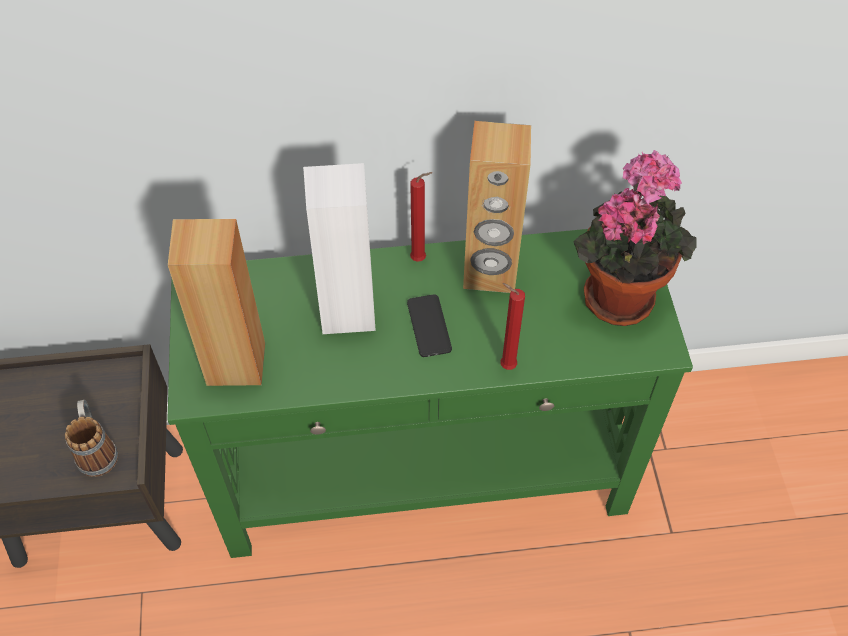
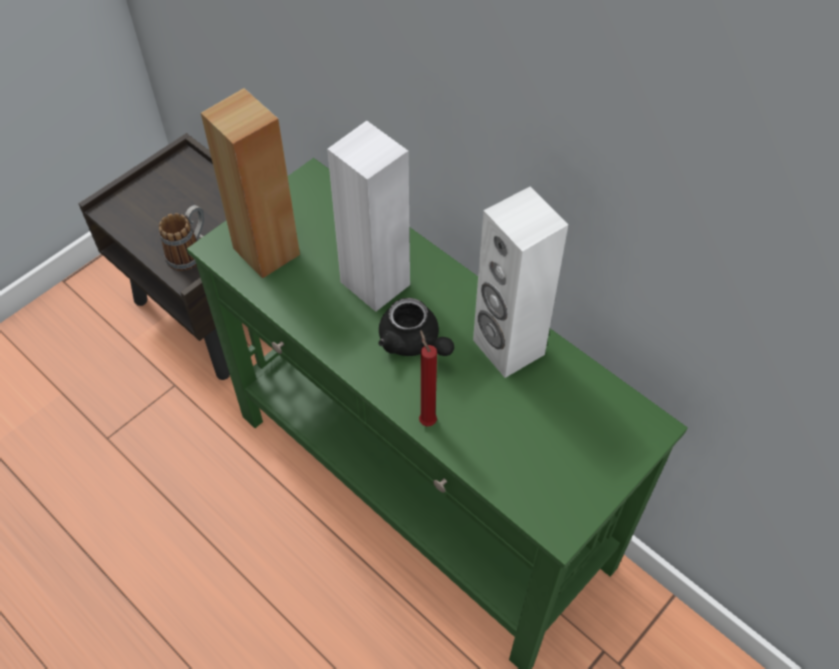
camera: 50 degrees right, 0 degrees up
phone [407,294,452,357] -> black teapot [378,298,454,356]
red candle [410,172,433,262] -> none
brown speaker [463,121,531,293] -> white speaker [473,186,568,378]
potted plant [574,150,697,326] -> none

